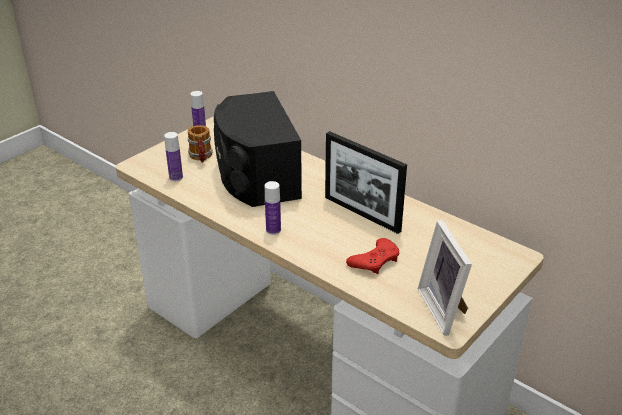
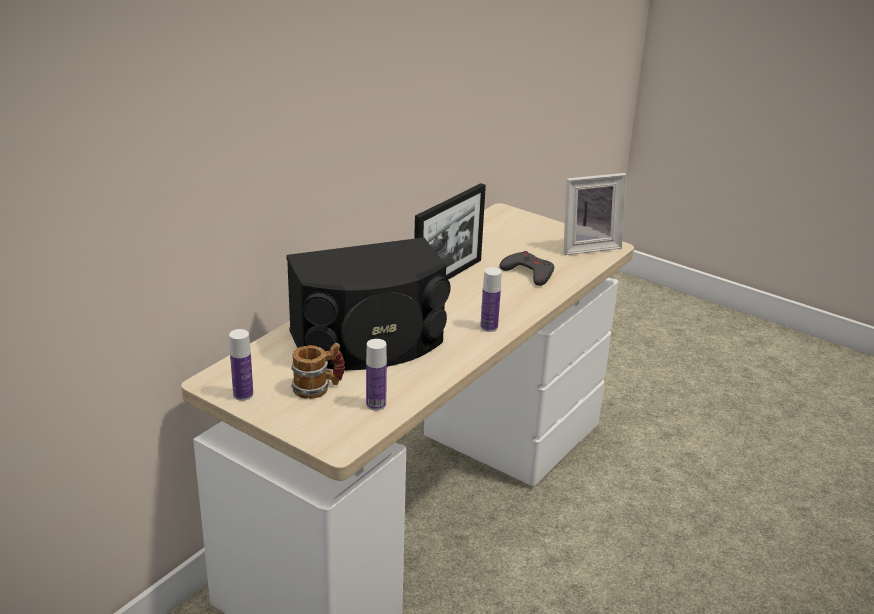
camera: 95 degrees left, 5 degrees down
red game controller [346,238,399,274] -> grey game controller [499,251,554,286]

